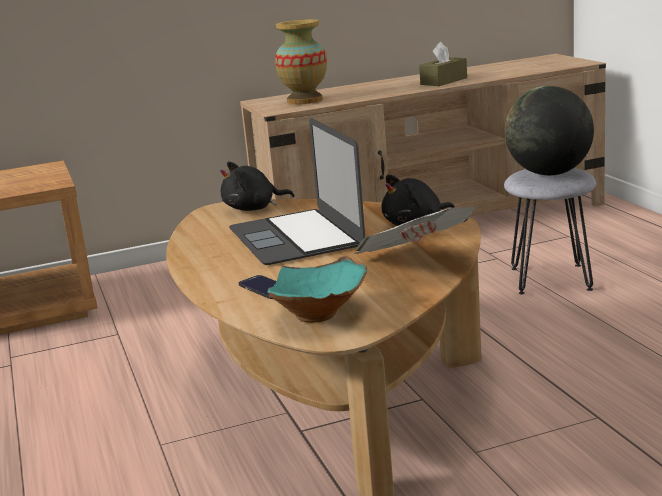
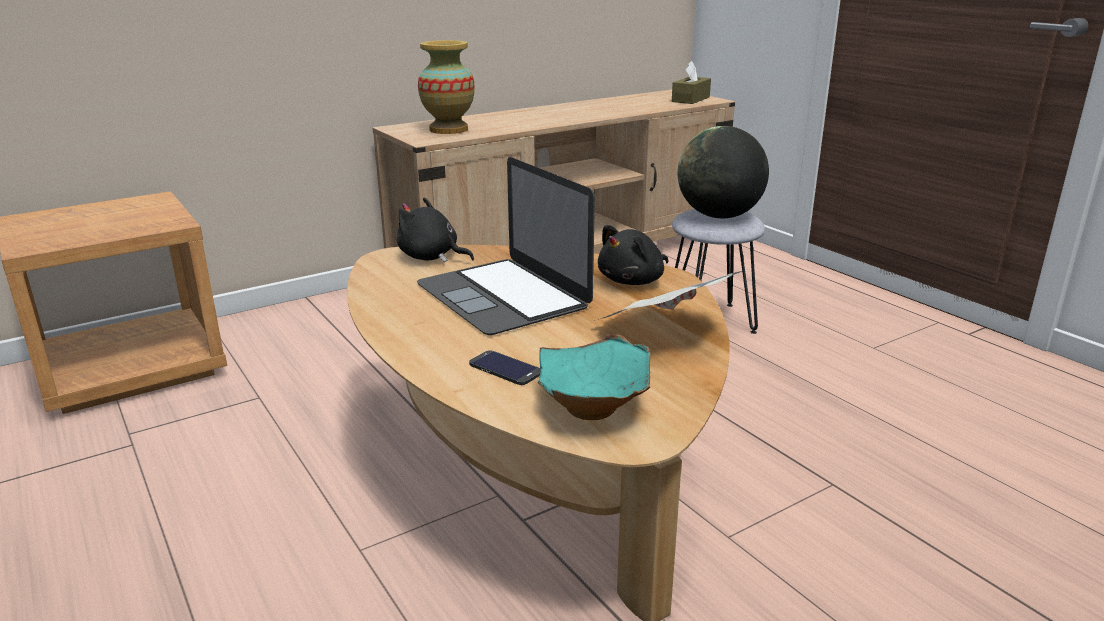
camera: 15 degrees left, 5 degrees up
black plush toy [220,161,294,211] -> black plush toy turned 60 degrees clockwise [397,197,474,262]
brown tissue box [419,42,467,86] -> brown tissue box moved to [672,61,711,104]

